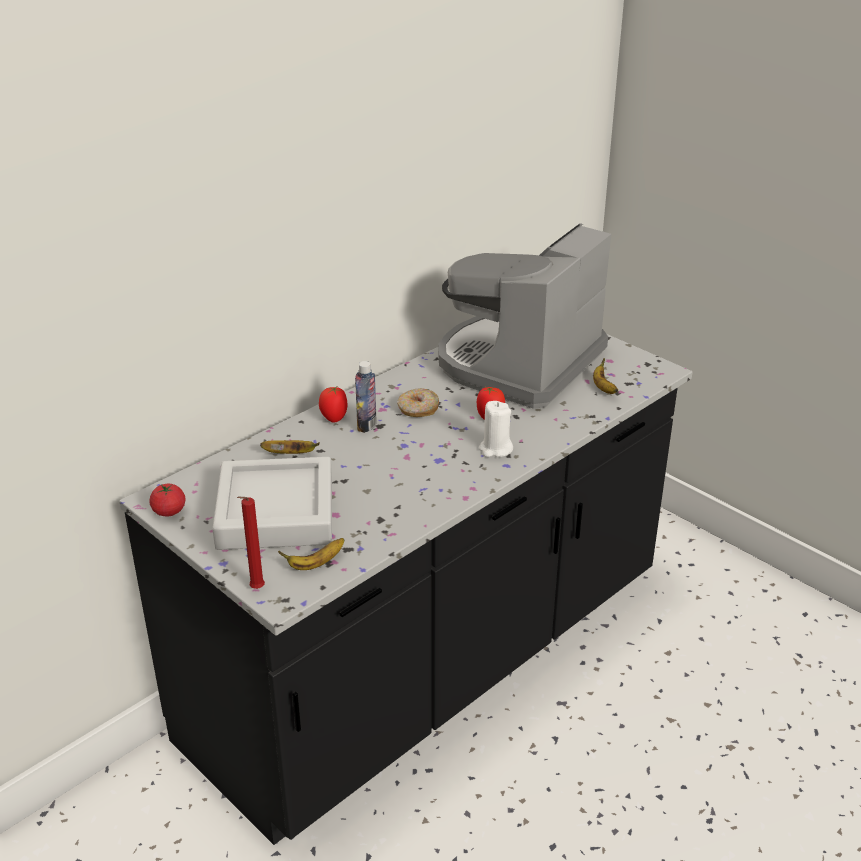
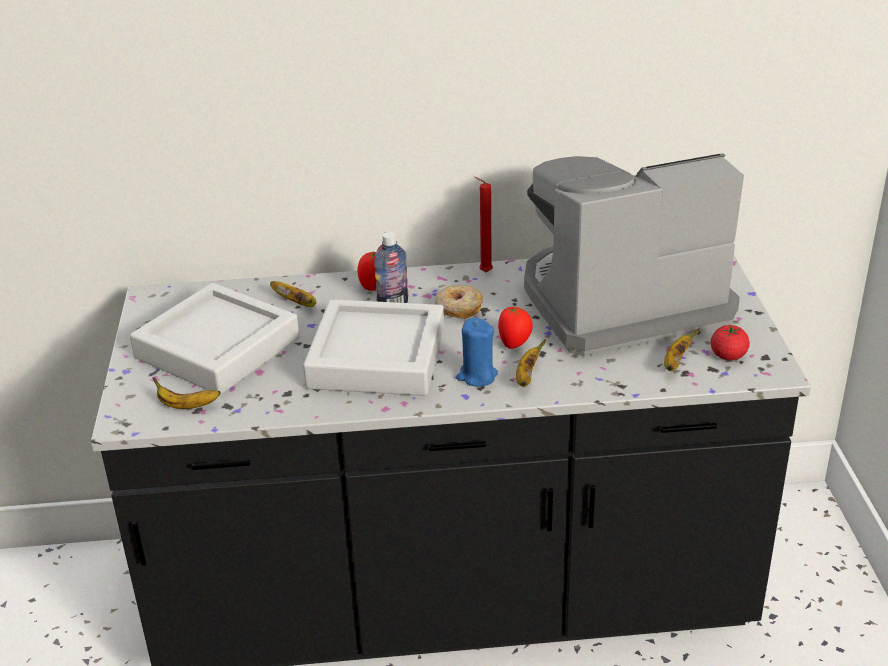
camera: 40 degrees right, 0 degrees up
tomato [149,484,185,516] -> tomato moved to [710,325,750,360]
red candle [237,496,265,589] -> red candle moved to [474,177,493,272]
white candle [479,401,513,457] -> blue candle [456,318,498,387]
none -> grey tray [303,299,444,396]
none -> banana [516,339,546,387]

